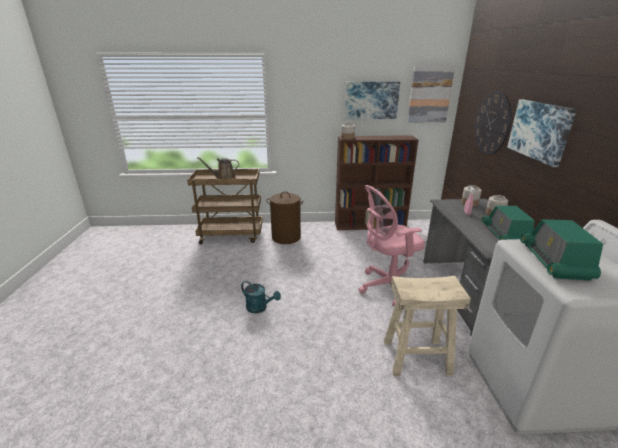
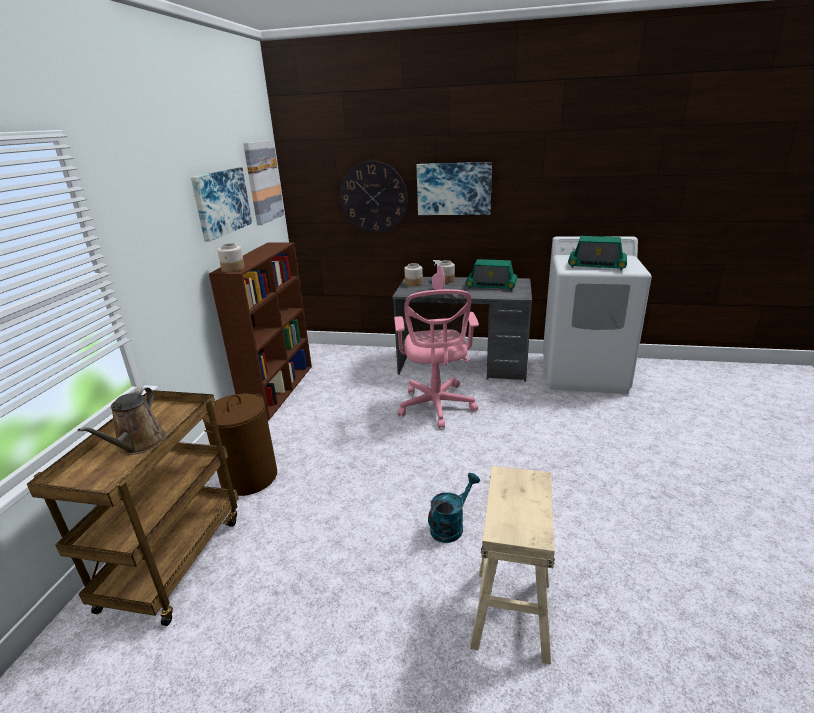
camera: 75 degrees left, 0 degrees up
beige stool [384,276,471,376] -> beige stool moved to [470,466,555,664]

